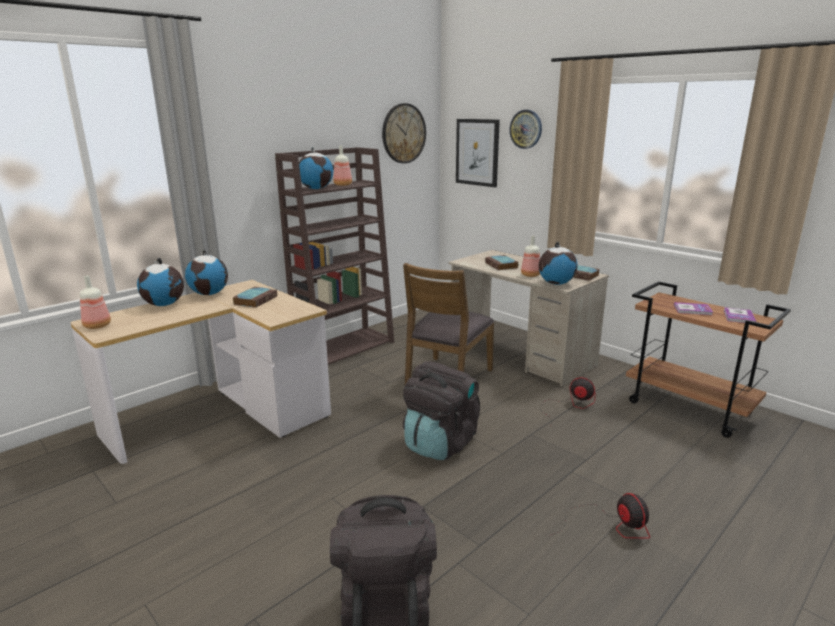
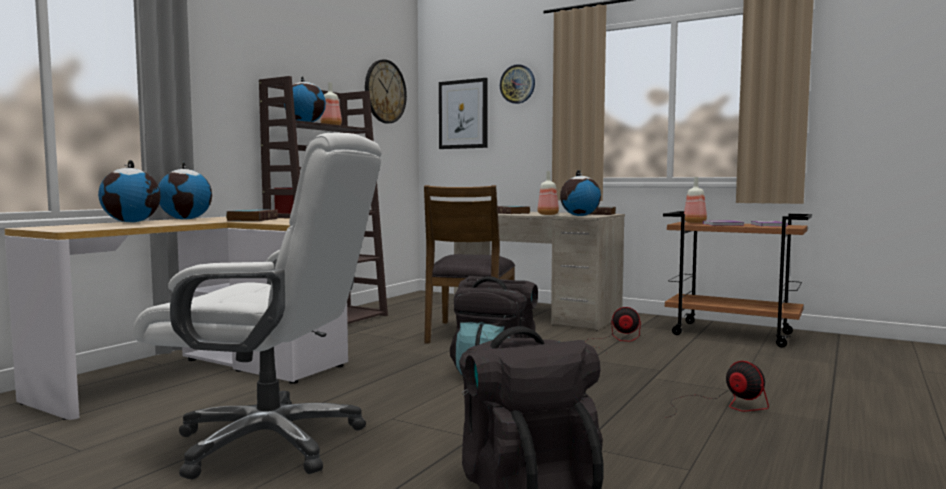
camera: 15 degrees left, 15 degrees down
bottle [80,275,111,329] -> bottle moved to [684,177,707,223]
none -> white office chair [133,133,382,479]

